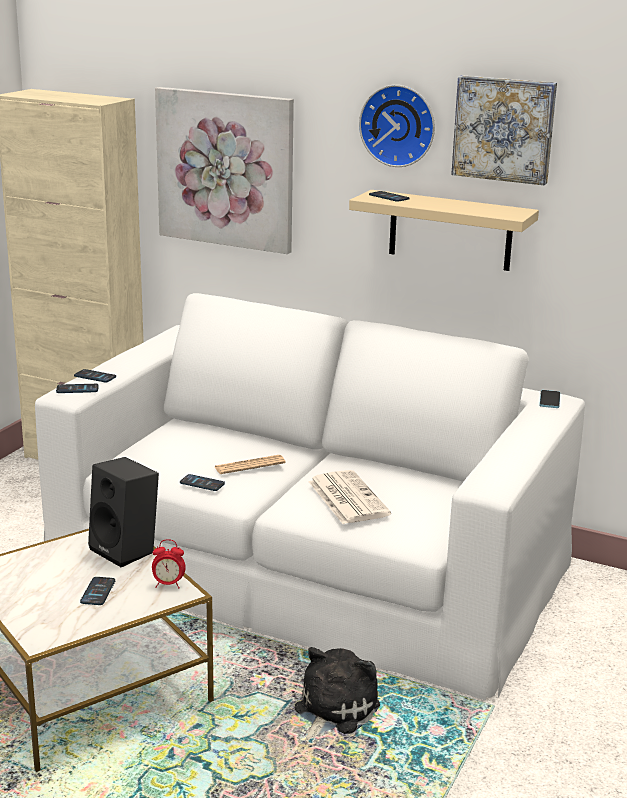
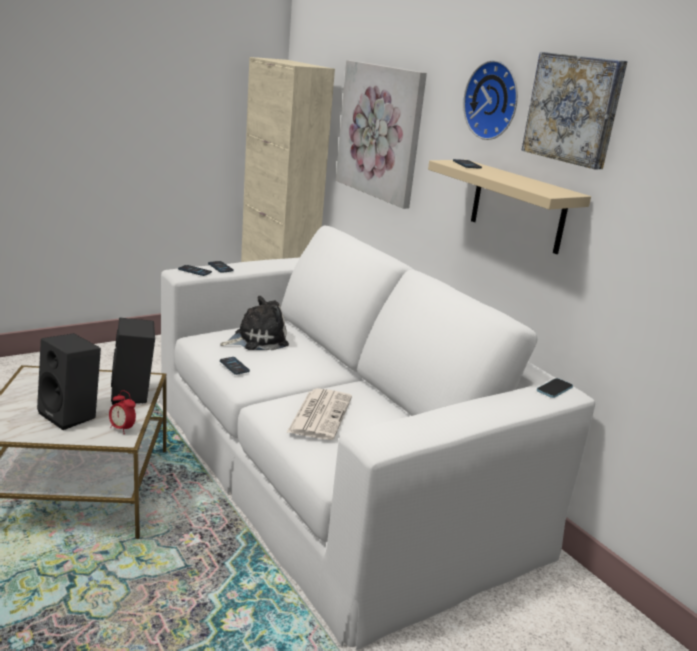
camera: 30 degrees right, 0 degrees up
phone [80,577,115,605] -> black speaker [37,333,101,430]
newspaper [215,455,286,474] -> none
plush toy [294,647,380,740] -> plush toy moved to [220,296,289,350]

